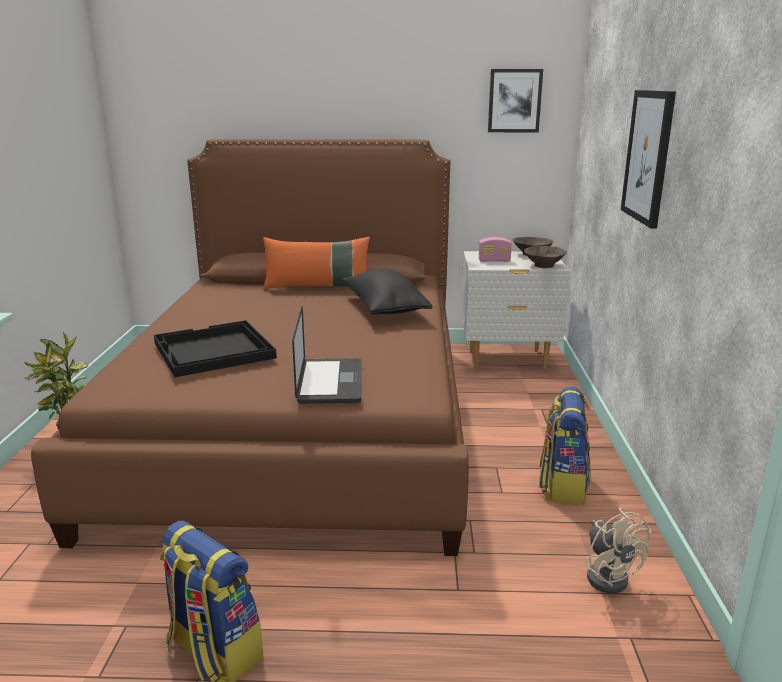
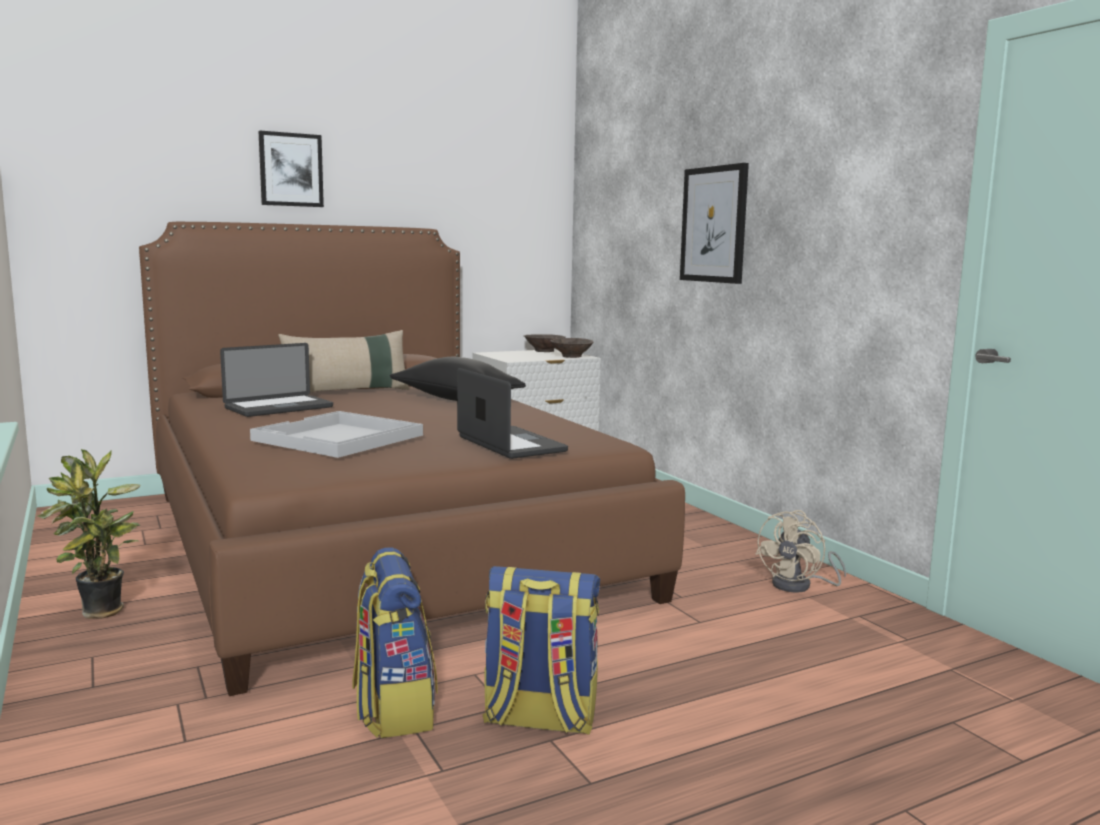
camera: 30 degrees left, 10 degrees down
black tray [154,320,277,377] -> white tray [250,411,423,458]
orange pillow [263,237,370,290] -> beige pillow [278,330,410,393]
radio [479,237,512,262] -> none
picture [488,69,543,132] -> picture moved to [258,130,324,207]
backpack [539,387,591,505] -> backpack moved to [353,547,438,738]
beige fan [585,507,652,594] -> beige fan turned 90 degrees clockwise [756,510,846,592]
none -> laptop [220,343,333,417]

